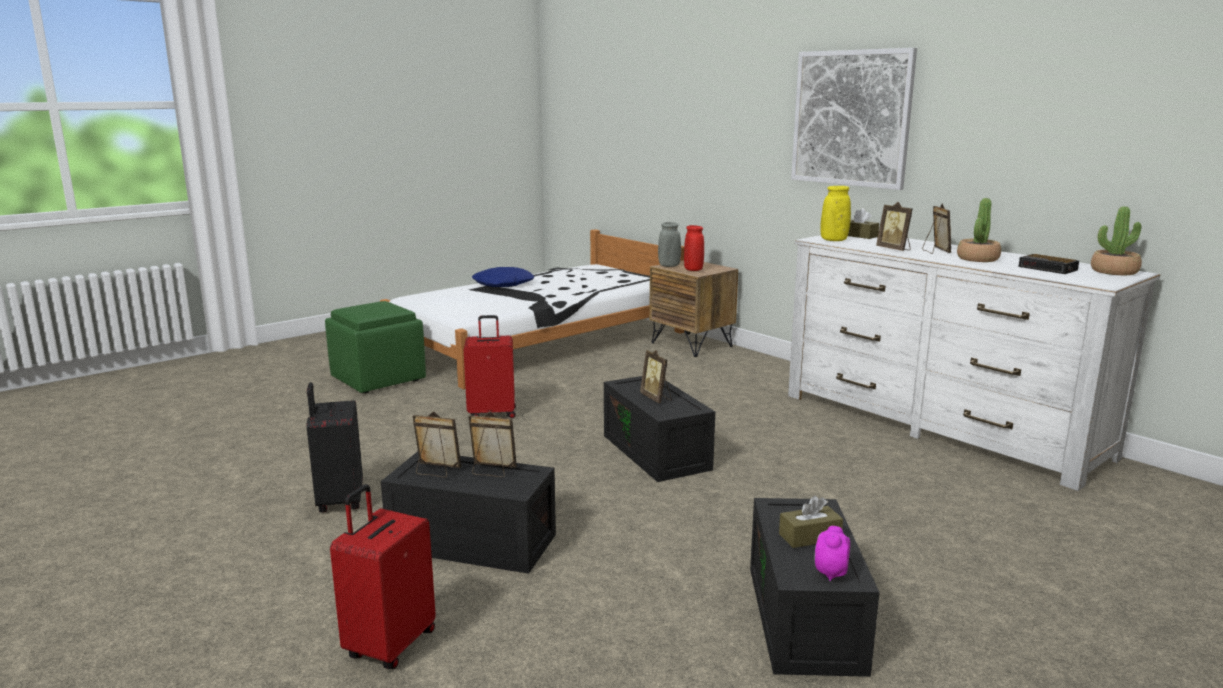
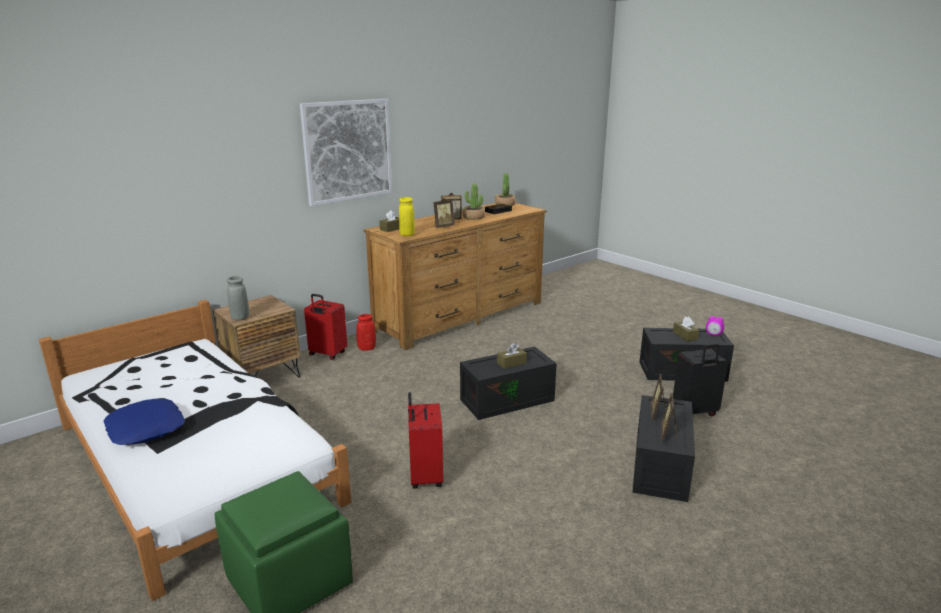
camera: 90 degrees left, 5 degrees up
black suitcase [307,382,363,513] -> black suitcase moved to [673,344,728,416]
red suitcase [330,484,436,669] -> red suitcase moved to [304,294,347,360]
picture frame [640,350,672,403] -> brown tissue box [497,343,527,369]
red vase [684,225,704,271] -> red vase moved to [356,314,376,351]
white dresser [788,235,1160,491] -> brown dresser [364,203,546,350]

